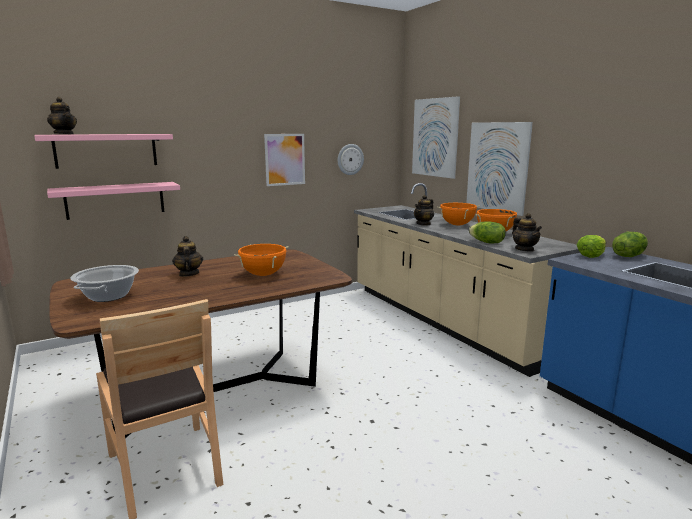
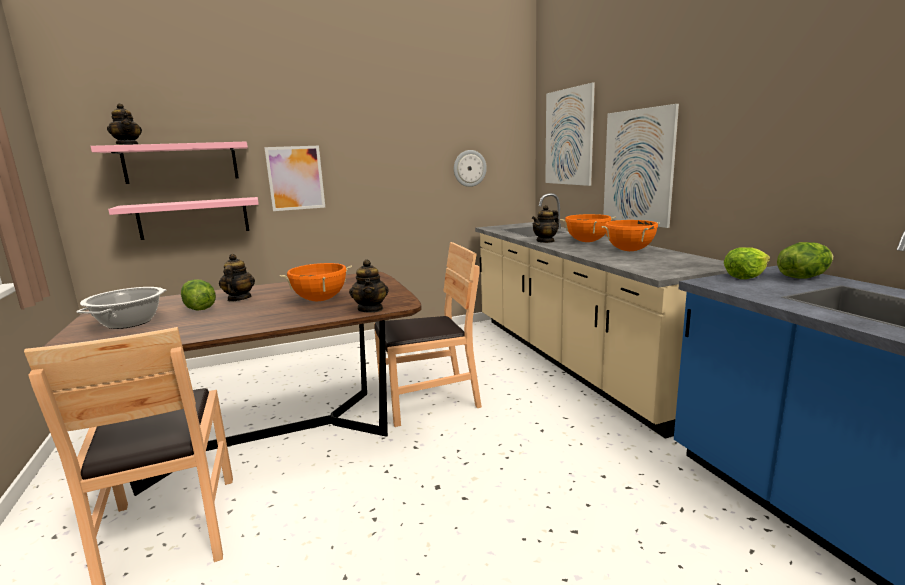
camera: 10 degrees right, 0 degrees up
picture [264,134,305,186] -> picture moved to [264,146,325,211]
lettuce [469,221,506,243] -> lettuce moved to [181,279,216,310]
teapot [512,213,542,252] -> teapot moved to [349,259,389,313]
none -> brown chair [374,242,482,427]

